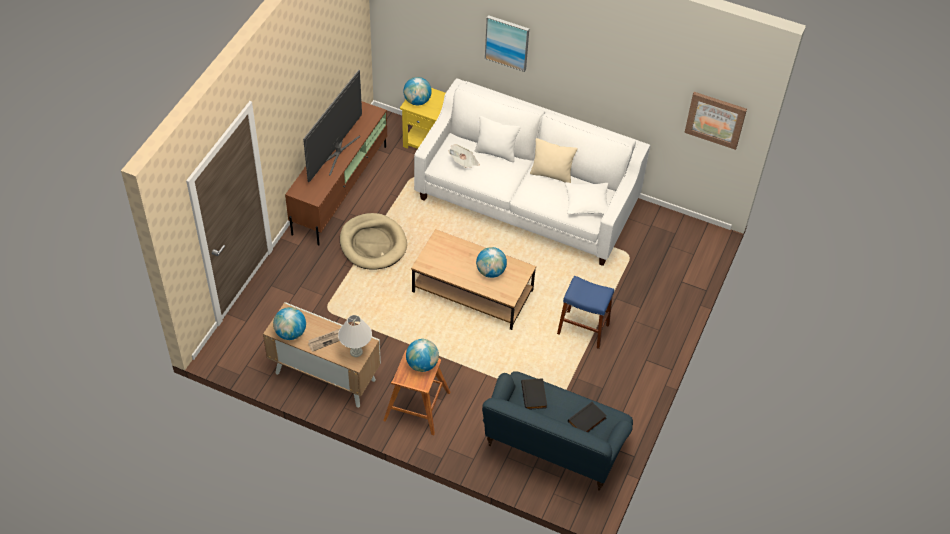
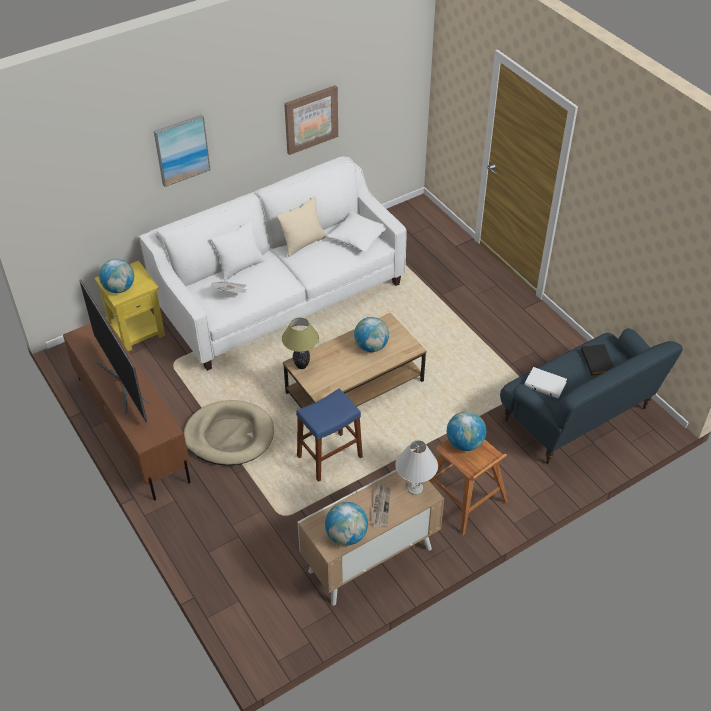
camera: 55 degrees left, 5 degrees down
black book [521,378,547,410] -> white book [524,367,567,398]
blue stool [557,276,614,349] -> blue stool moved to [296,389,363,482]
picture [684,92,747,150] -> picture moved to [284,85,338,155]
none -> table lamp [282,317,319,369]

